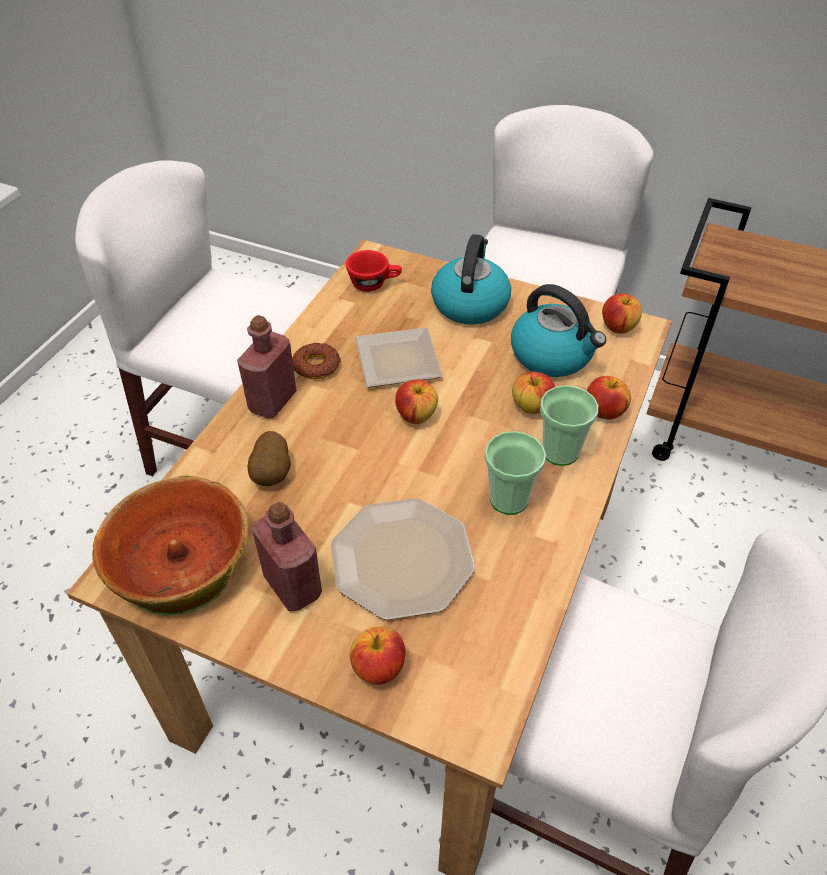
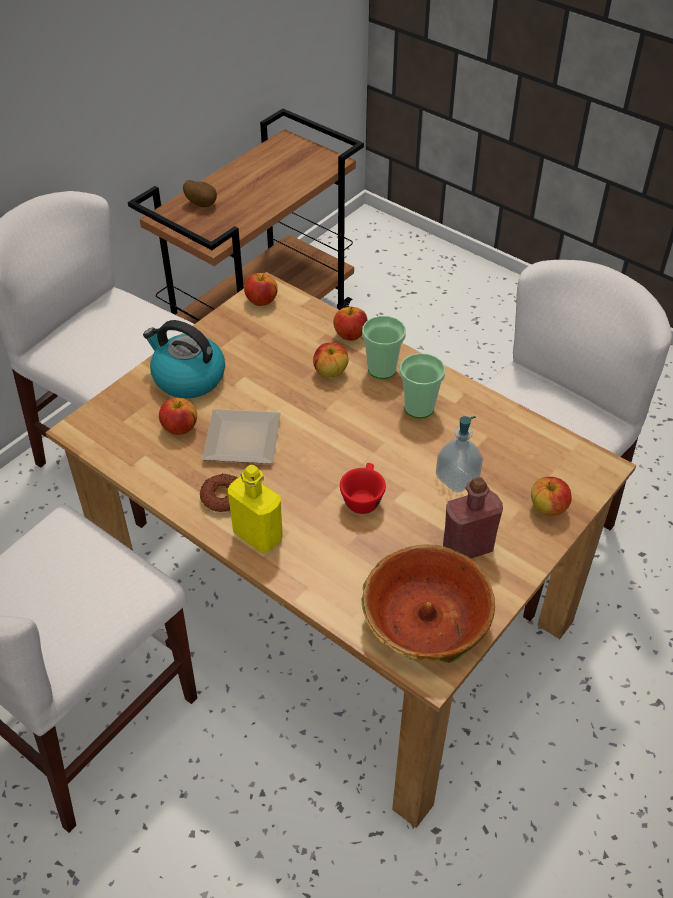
camera: 75 degrees left, 0 degrees up
red bottle [237,315,297,418] -> yellow bottle [228,465,283,553]
potato [248,431,291,486] -> potato moved to [183,180,217,207]
plate [331,498,475,620] -> soap dispenser [436,416,483,493]
red cup [346,250,402,292] -> red cup moved to [340,463,386,514]
apple [395,379,438,424] -> apple moved to [159,398,197,435]
kettle [511,284,606,377] -> none

